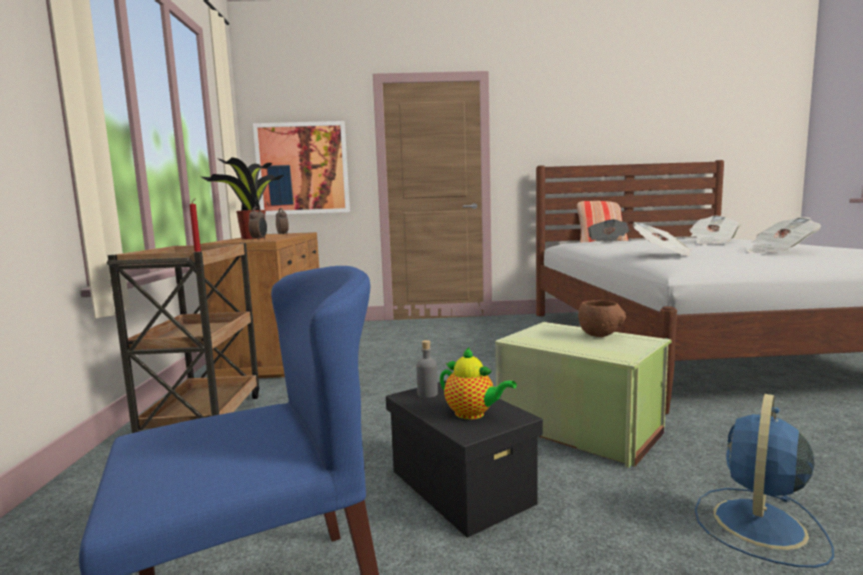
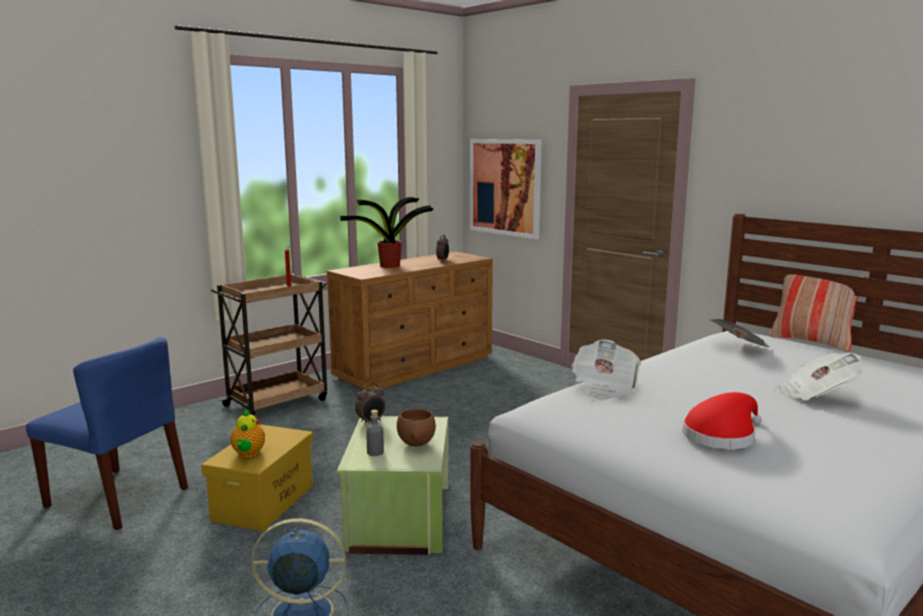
camera: 50 degrees right, 5 degrees up
alarm clock [248,207,267,240] -> alarm clock moved to [355,383,385,425]
black storage box [386,380,543,538] -> yellow storage box [201,424,314,531]
grey bottle [417,340,438,398] -> grey bottle moved to [366,410,384,456]
newspaper [748,217,821,253] -> red hat [682,392,761,449]

